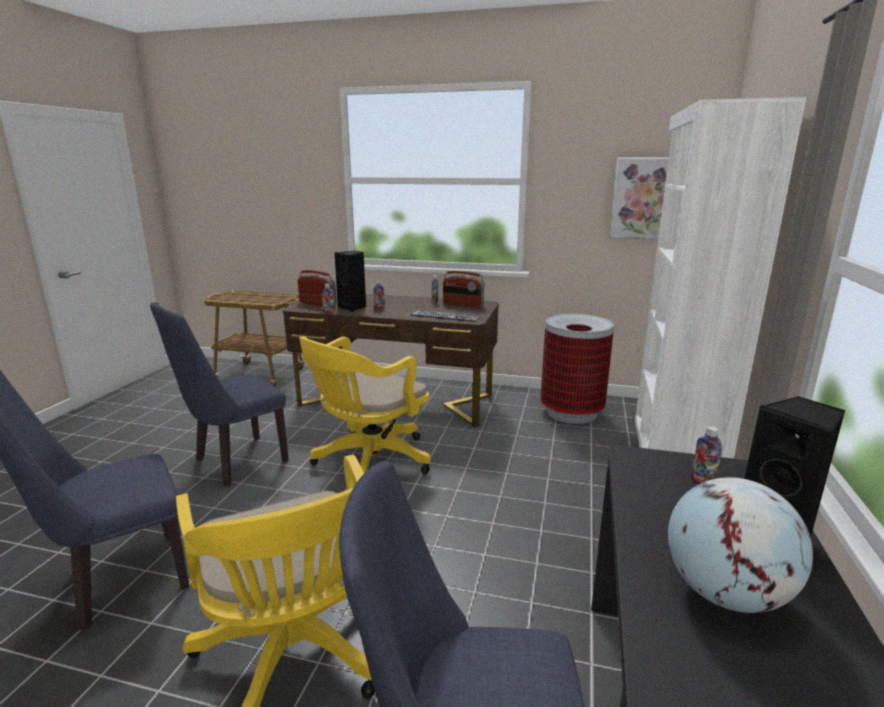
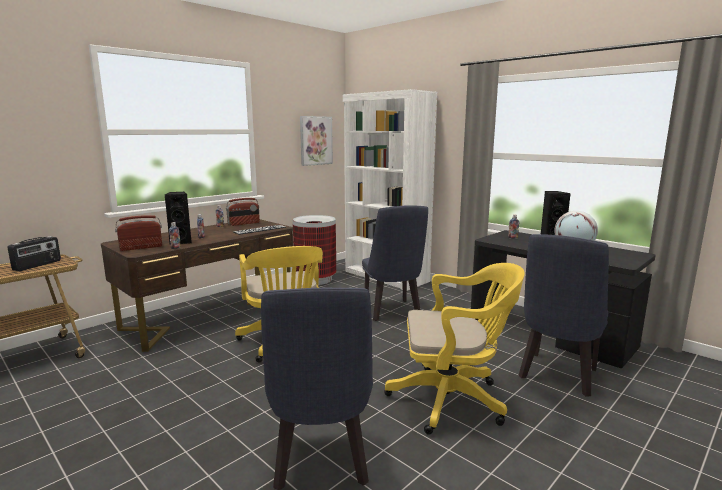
camera: 60 degrees left, 5 degrees down
blue chair [150,302,289,486] -> blue chair moved to [362,205,428,321]
none -> radio [8,236,61,271]

